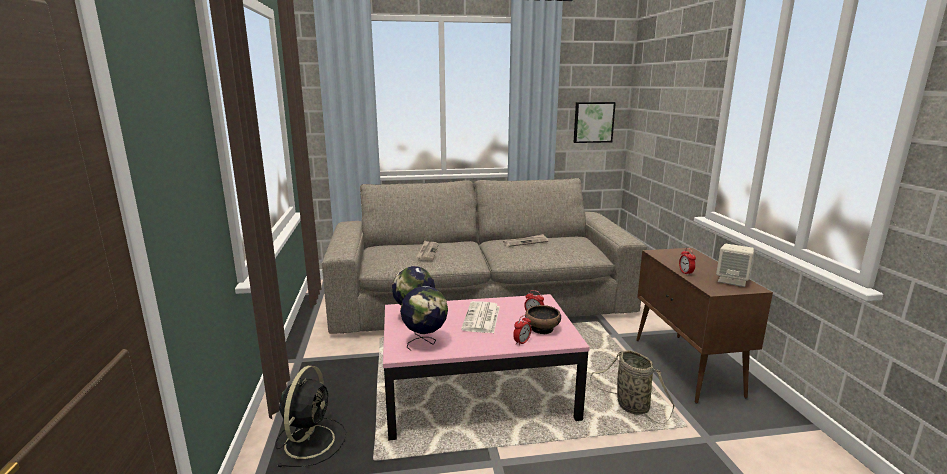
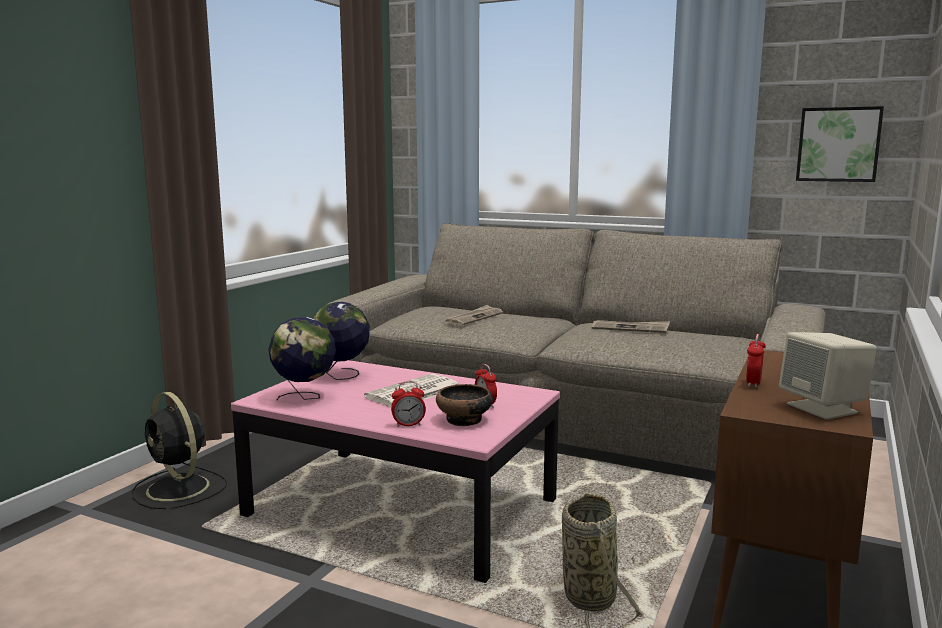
camera: 35 degrees right, 5 degrees down
black fan [275,366,346,467] -> black fan turned 90 degrees clockwise [132,392,227,509]

